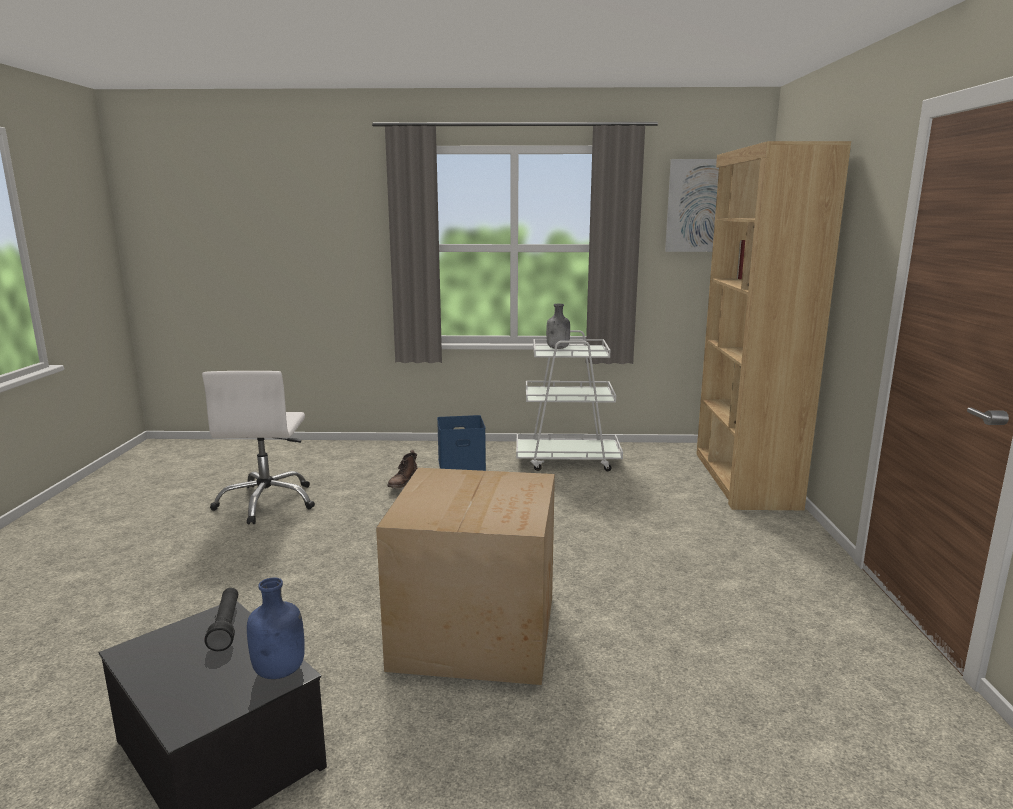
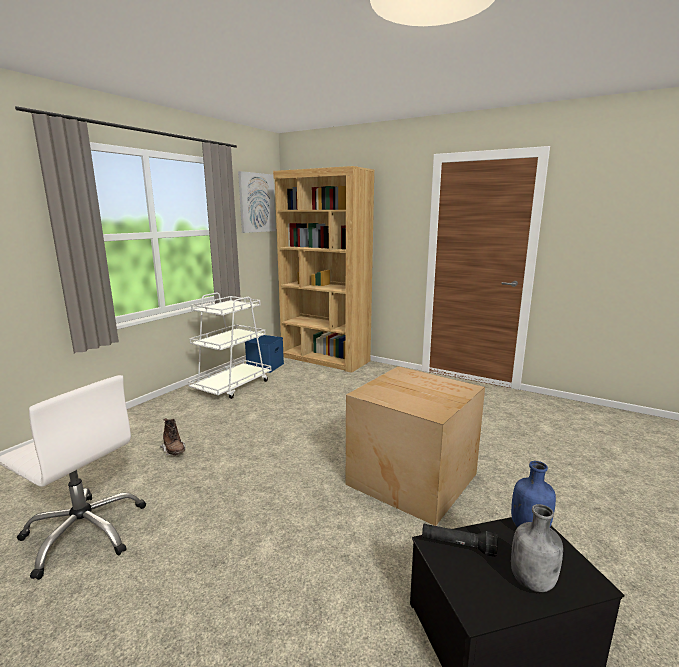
camera: 60 degrees left, 0 degrees up
blue storage box [437,415,486,471] -> blue storage box moved to [245,335,284,373]
grey bottle [546,304,570,349] -> grey bottle moved to [511,504,563,592]

